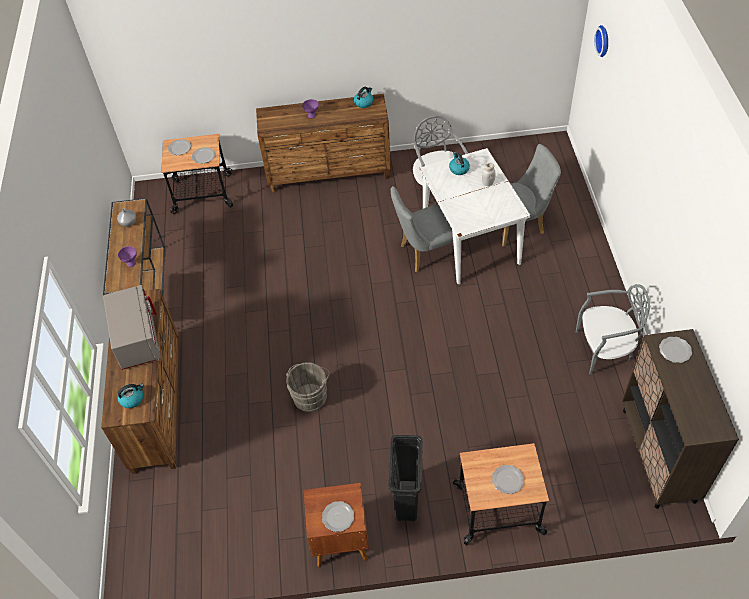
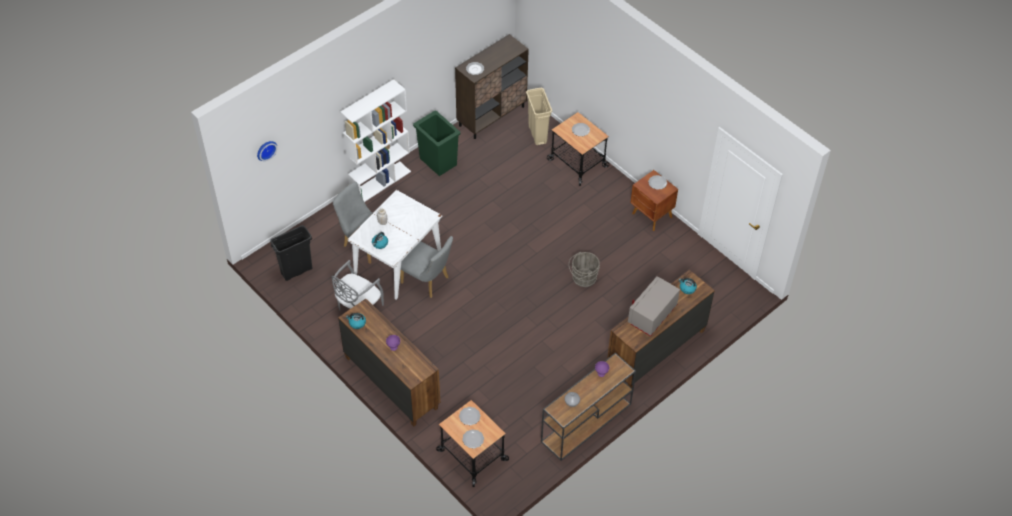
camera: 130 degrees left, 0 degrees up
black trash can [388,435,423,521] -> black trash can moved to [270,225,312,281]
grey chair [576,284,650,375] -> green trash can [413,111,460,176]
none -> white bookcase [340,79,411,202]
none -> beige trash can [526,88,552,145]

